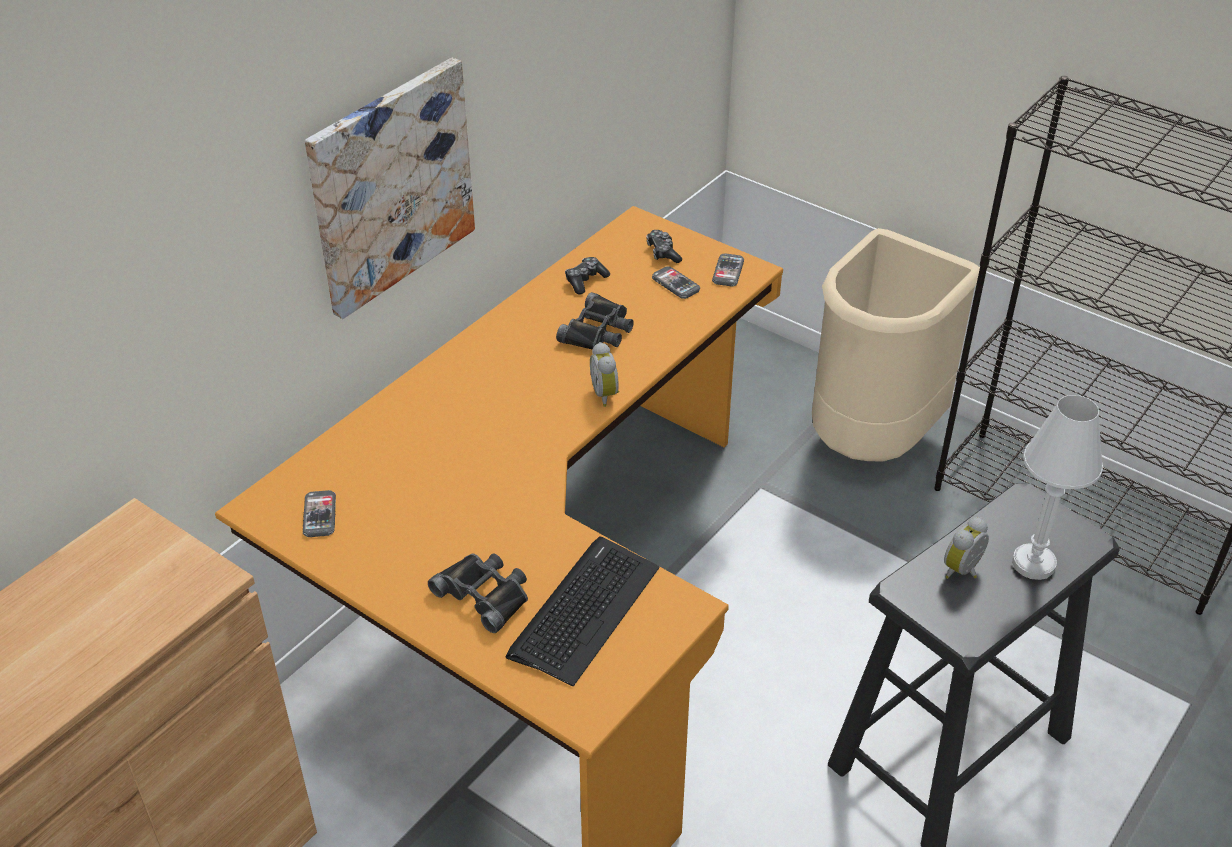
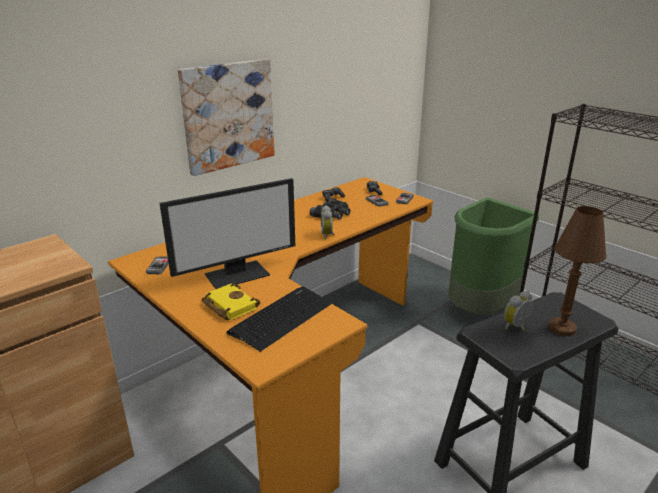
camera: 10 degrees right, 15 degrees down
black binoculars [428,553,528,633] -> yellow book [202,283,261,320]
beige trash can [812,228,980,461] -> green trash can [449,198,539,315]
white table lamp [1012,395,1103,580] -> brown table lamp [548,206,607,336]
none -> monitor [160,178,295,289]

